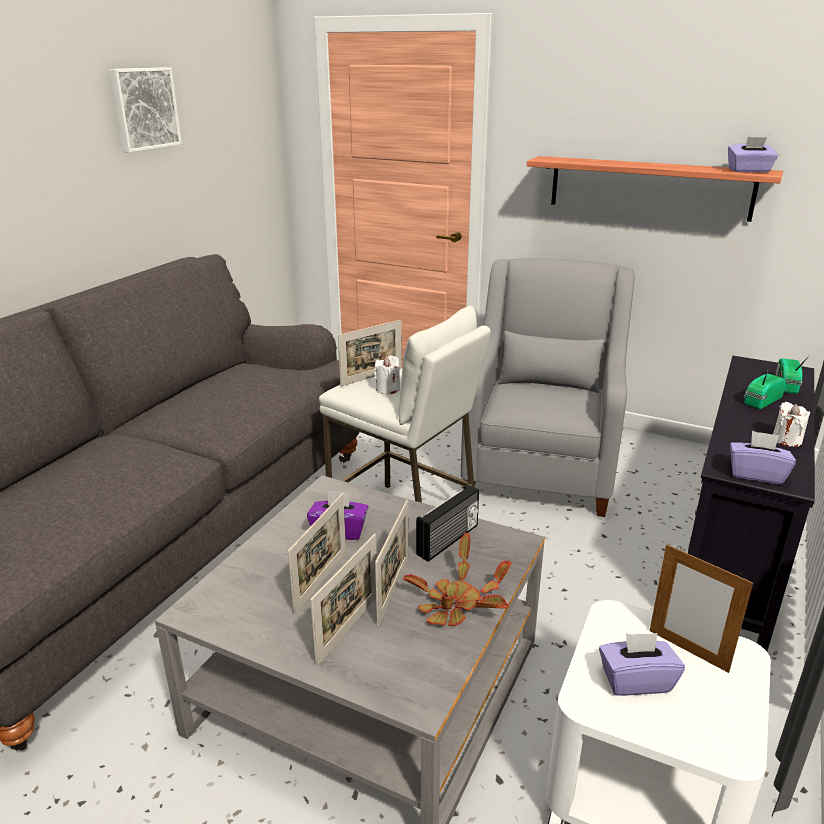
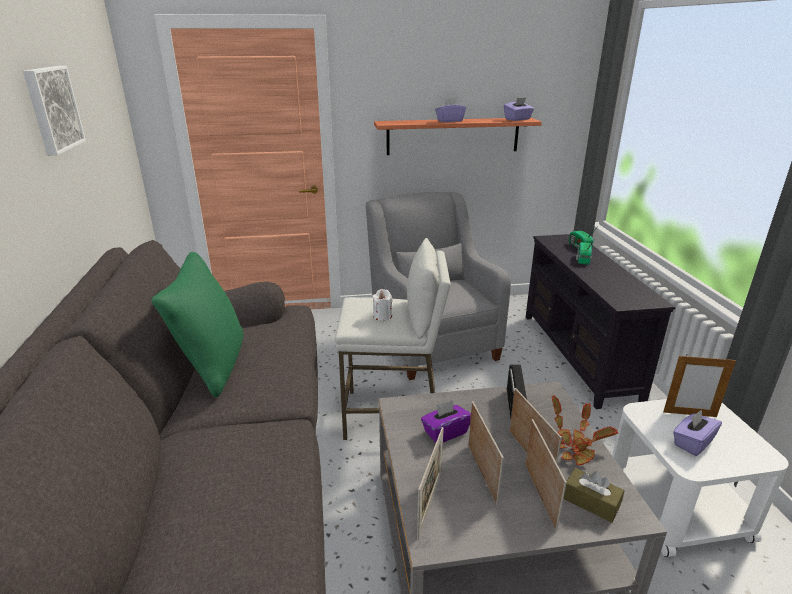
camera: 35 degrees left, 0 degrees up
picture frame [338,320,402,386] -> picture frame moved to [417,427,444,539]
purple tissue box [730,431,796,484] -> purple tissue box moved to [435,98,466,122]
white candle [773,402,810,447] -> none
none -> green pillow [151,252,244,398]
none -> brown tissue box [563,468,625,523]

